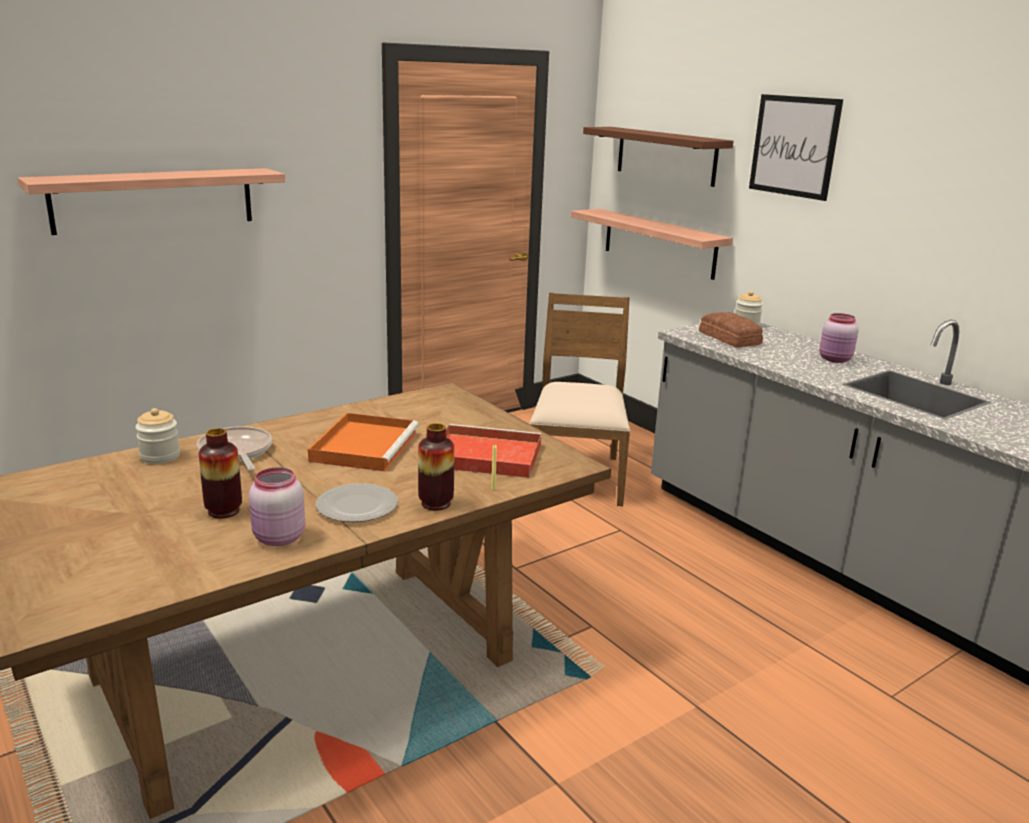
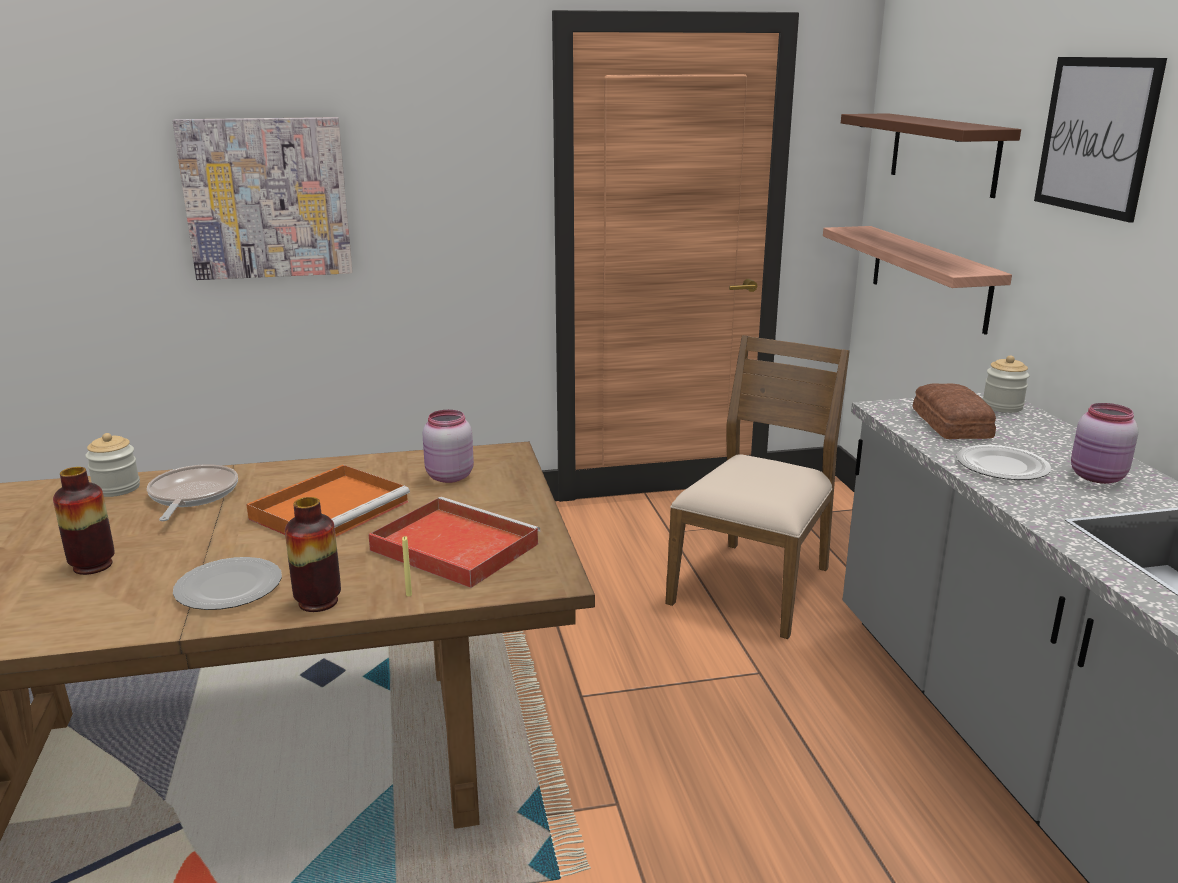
camera: 25 degrees right, 0 degrees up
shelf [18,168,285,235] -> picture [172,117,352,280]
pink jar [249,467,305,546] -> pink jar moved to [423,410,474,483]
none -> plate [956,445,1051,480]

